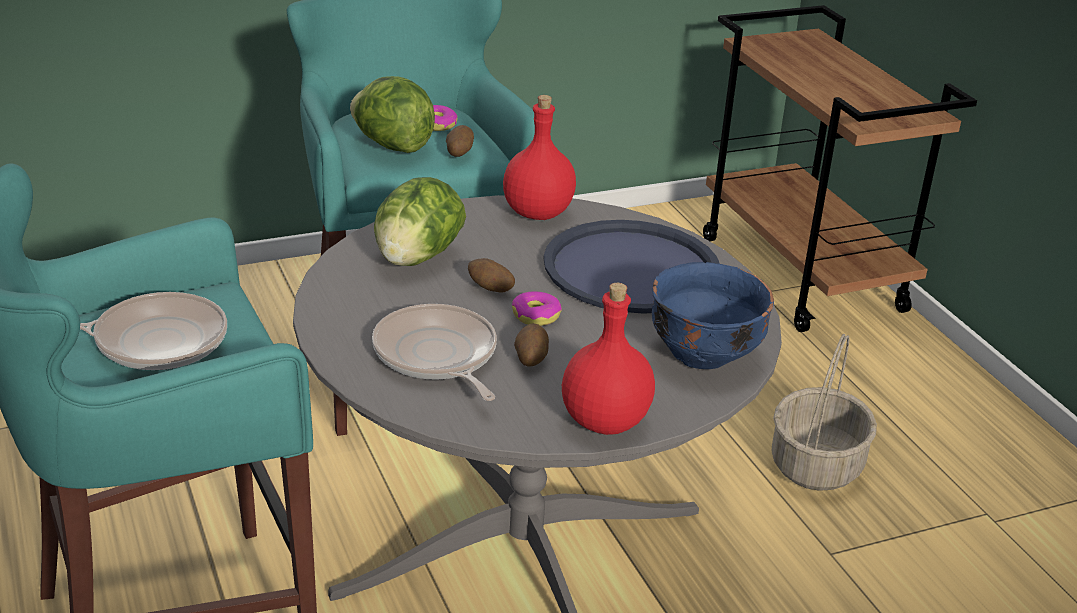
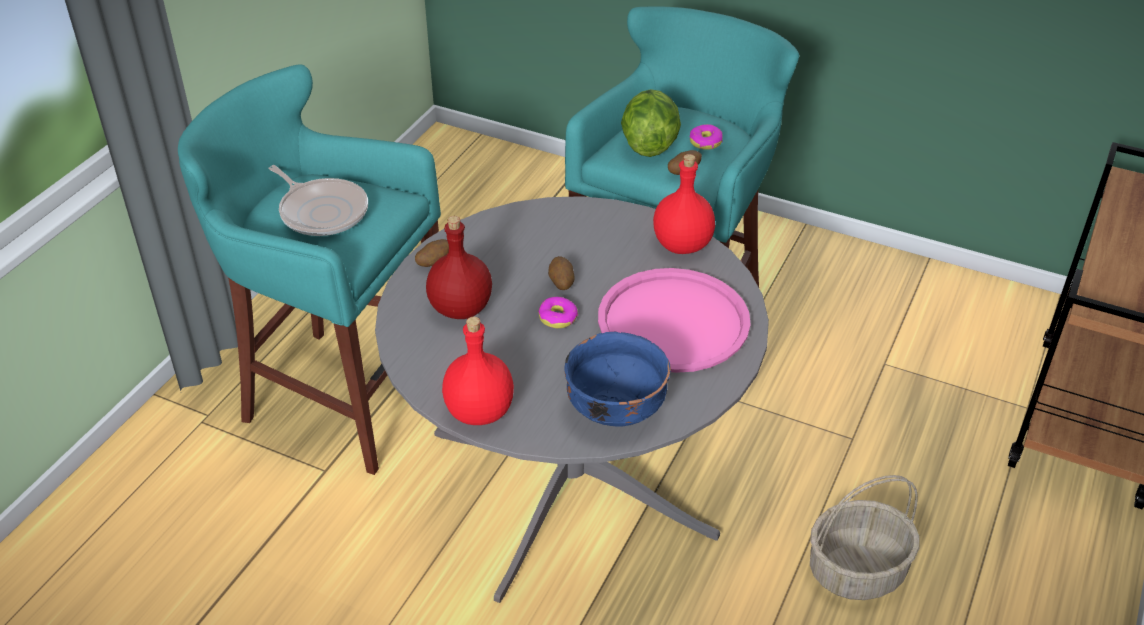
camera: 50 degrees right, 10 degrees up
frying pan [372,304,497,401] -> red bottle [426,216,492,319]
lettuce [374,177,466,266] -> none
potato [514,323,549,367] -> potato moved to [415,239,449,267]
blue tray [543,220,720,314] -> pink tray [598,268,751,373]

